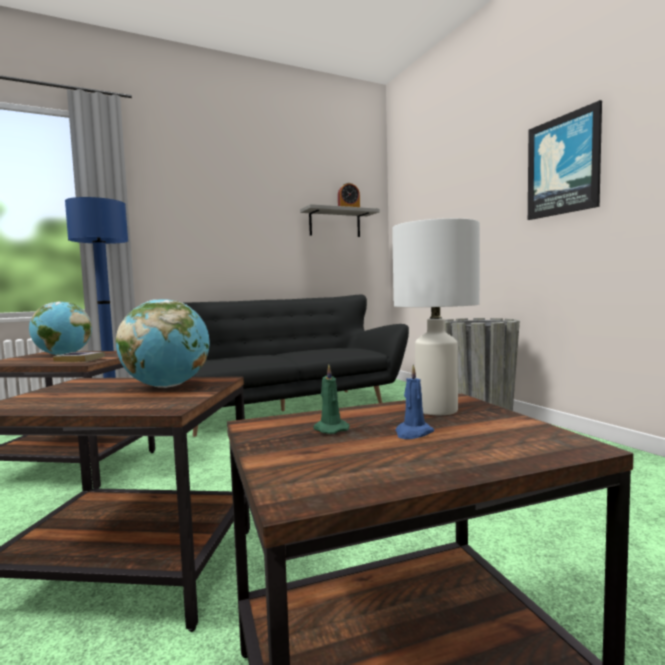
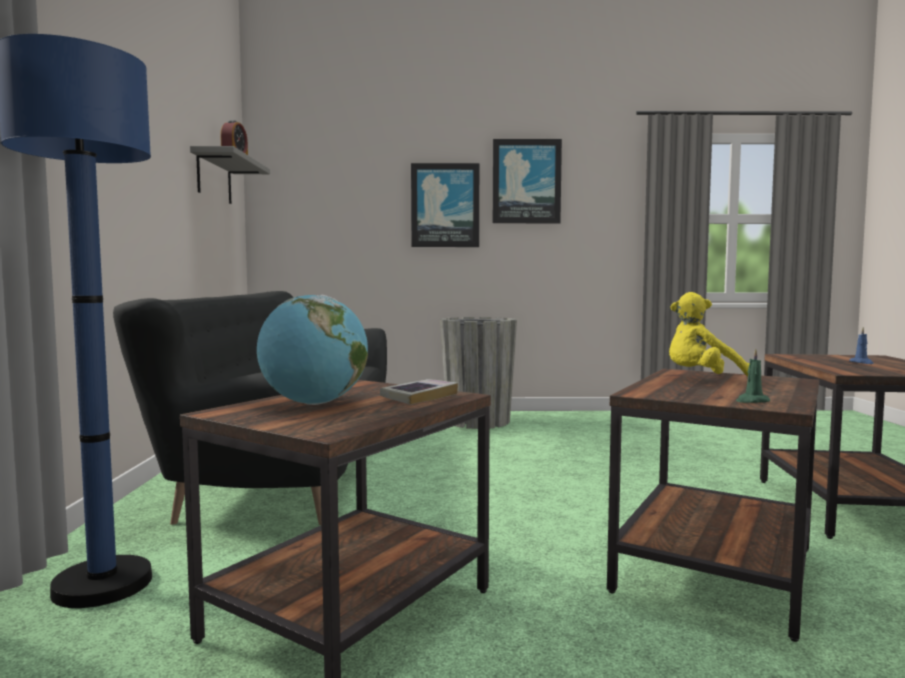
camera: 65 degrees left, 0 degrees up
globe [116,299,210,388] -> yellow plush toy [669,292,750,377]
green candle [313,364,350,434] -> green candle moved to [736,349,770,403]
white table lamp [392,218,480,416] -> none
none -> picture [411,163,479,247]

